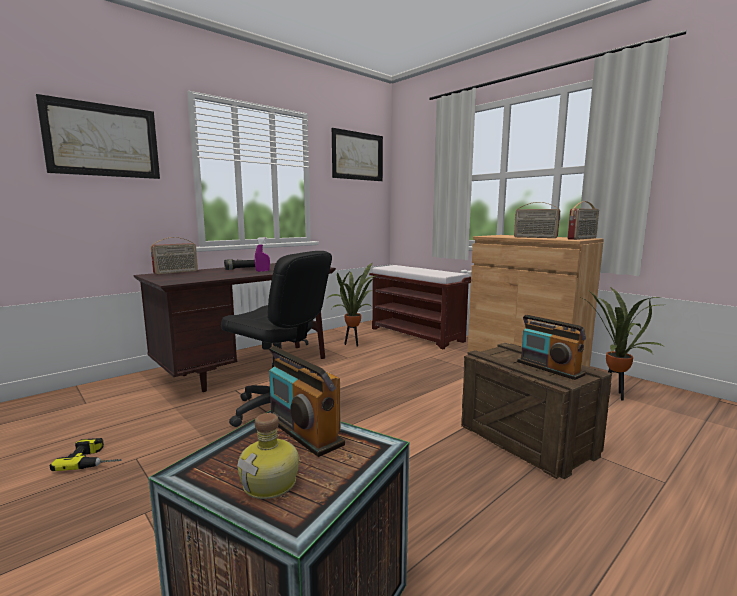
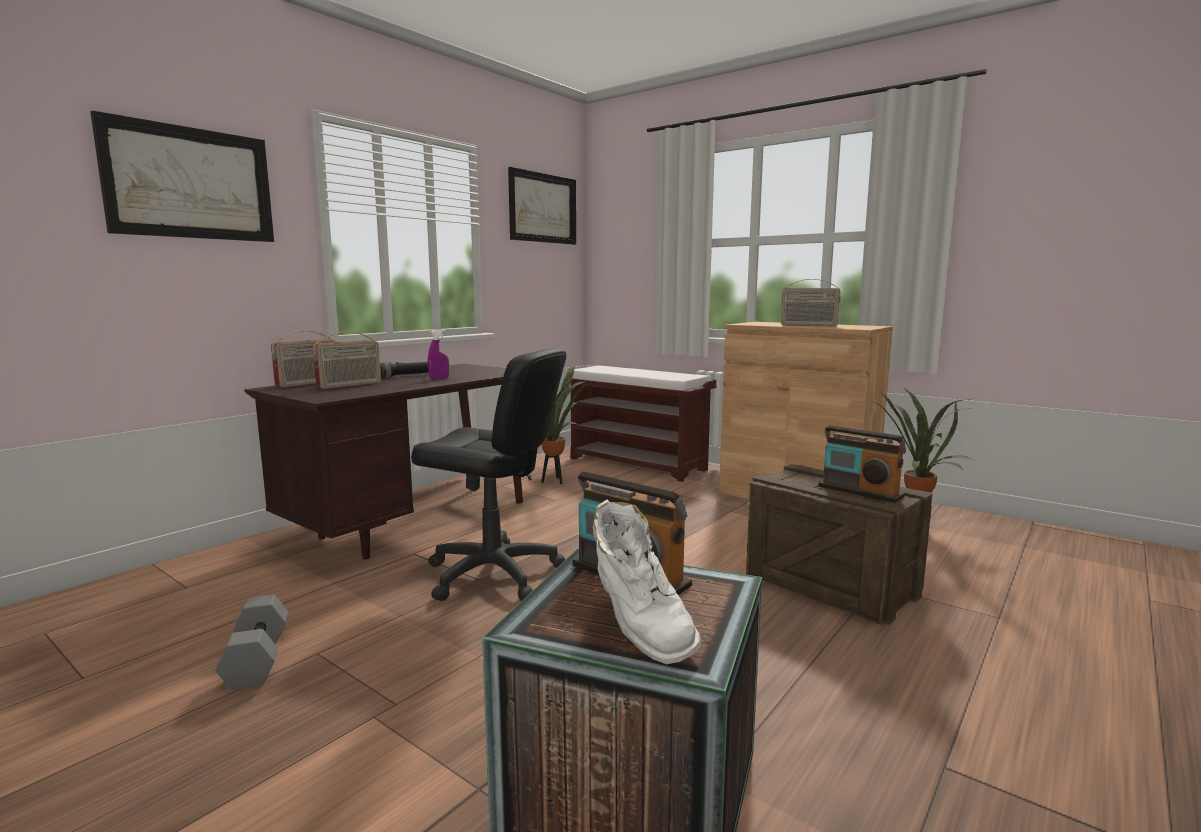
camera: 10 degrees left, 0 degrees up
power drill [50,438,122,471] -> grey dumbbell [215,594,288,690]
bottle [237,413,299,499] -> white boot [592,500,701,664]
radio [568,201,599,240] -> radio moved to [313,331,381,389]

